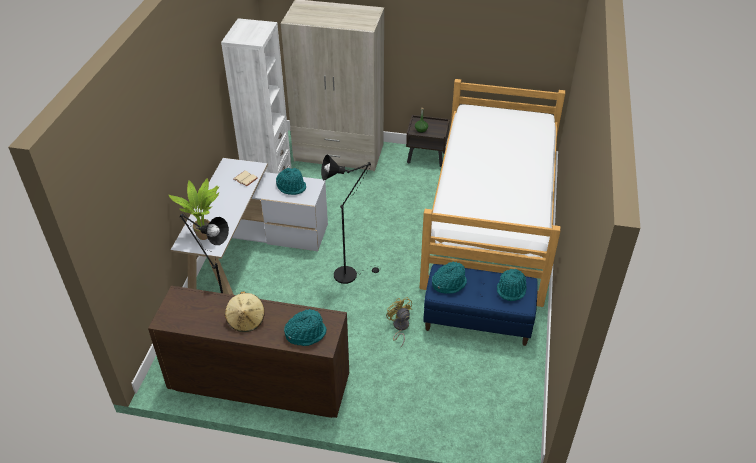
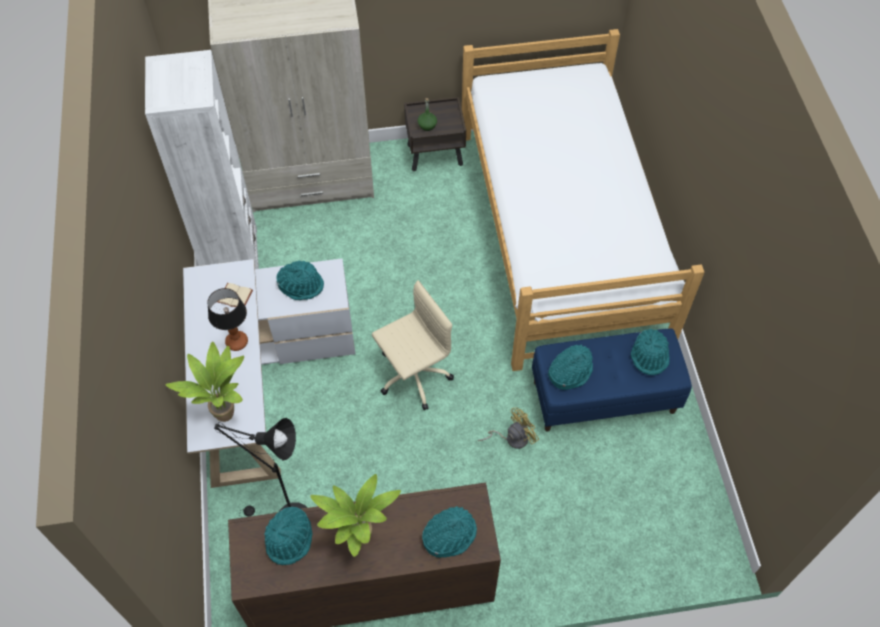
camera: 20 degrees left, 15 degrees up
beige hat [225,291,265,332] -> potted plant [310,474,401,557]
black floor lamp [321,155,380,284] -> beige office chair [372,280,454,410]
yellow fan [386,297,413,347] -> yellow fan turned 105 degrees clockwise [478,408,539,449]
none -> table lamp [207,288,248,351]
none -> turquoise hat [264,507,313,565]

